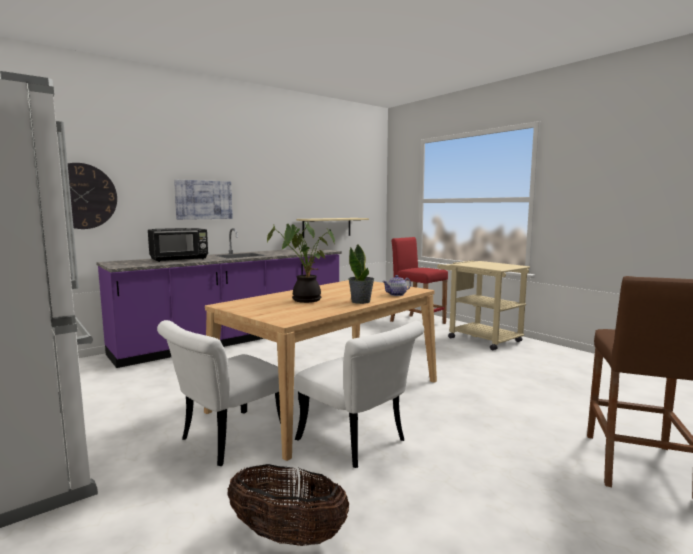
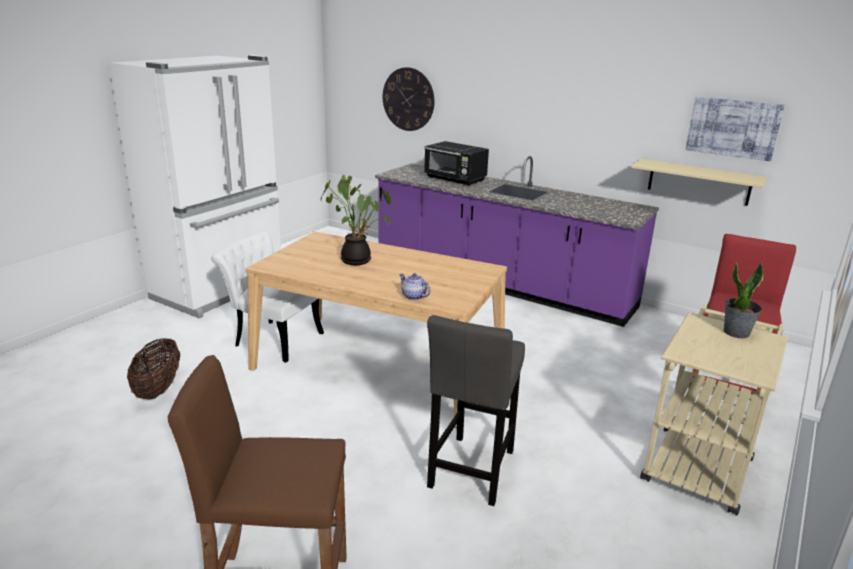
camera: 70 degrees right, 15 degrees up
picture [174,180,233,220] -> picture moved to [685,96,785,162]
white chair [294,321,424,468] -> none
potted plant [348,244,374,304] -> potted plant moved to [724,262,763,338]
none -> grey stool [427,315,525,506]

